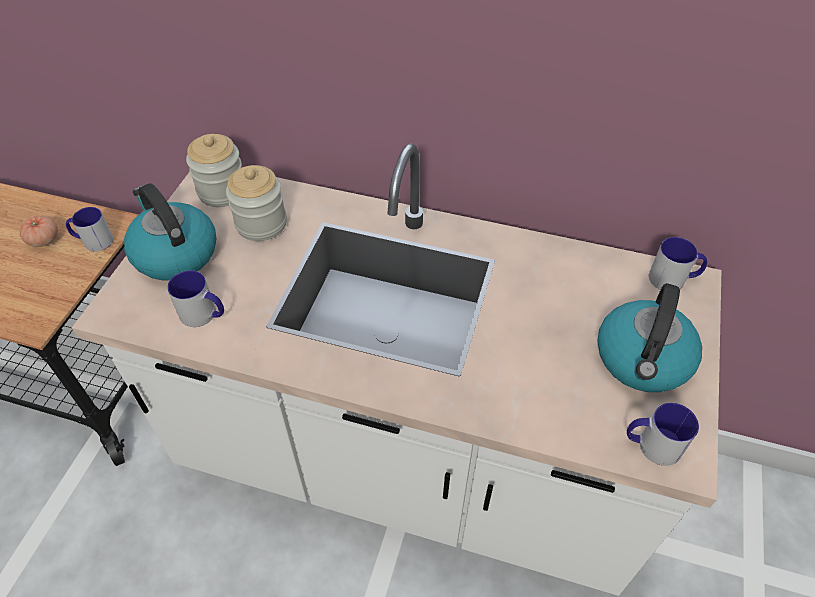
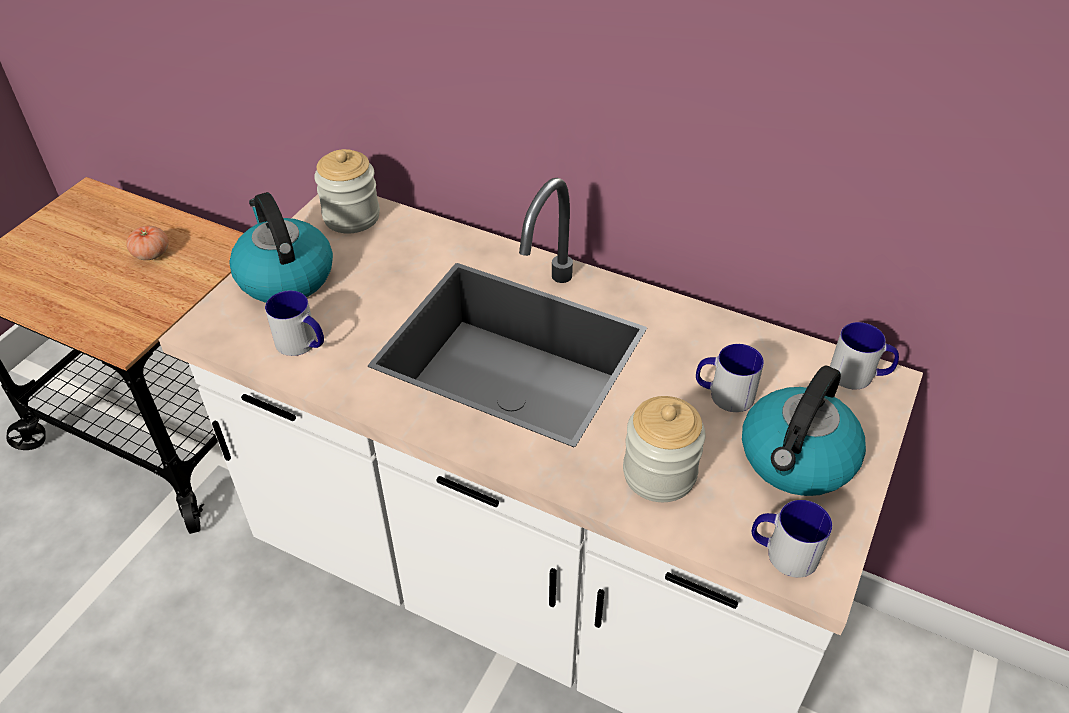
camera: 10 degrees right, 5 degrees down
mug [66,207,113,252] -> mug moved to [696,344,764,412]
jar [226,165,287,241] -> jar moved to [623,396,706,502]

